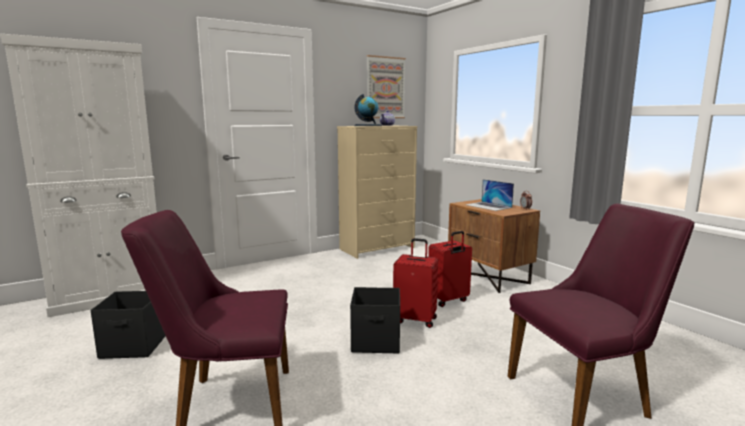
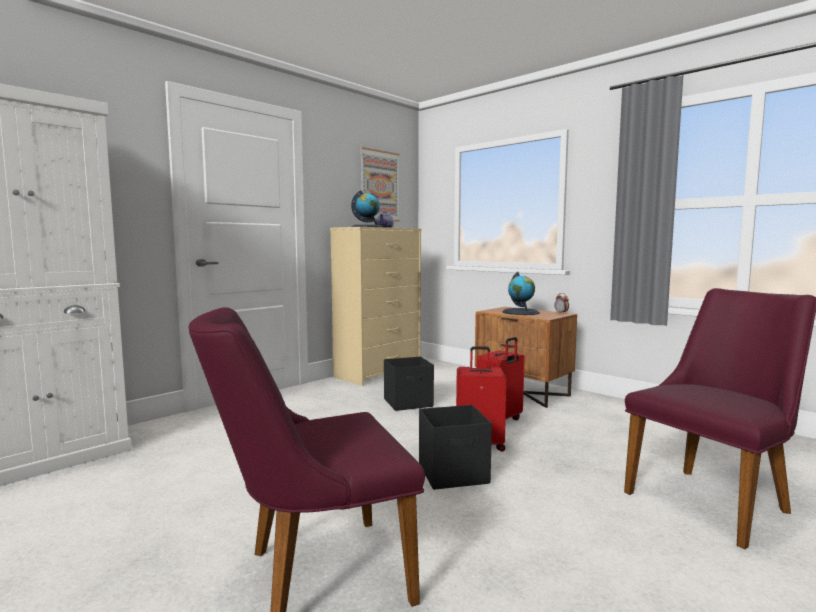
camera: 15 degrees left, 5 degrees down
black storage box [90,291,166,359] -> black storage box moved to [384,357,434,411]
laptop [465,179,514,211] -> globe [503,272,540,315]

